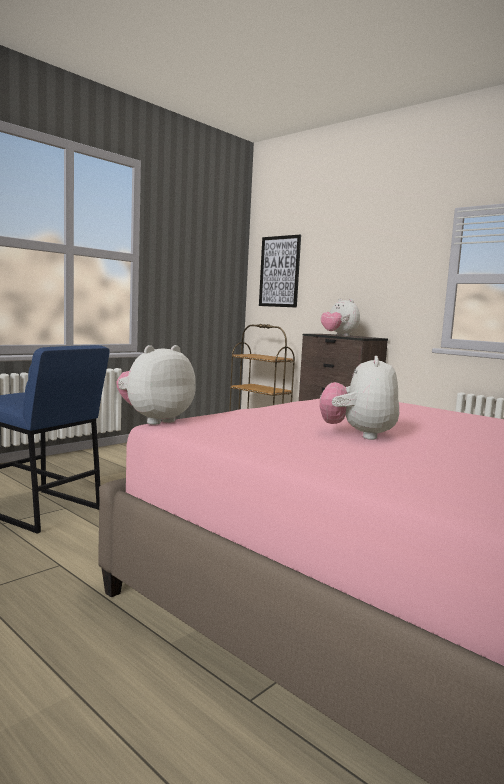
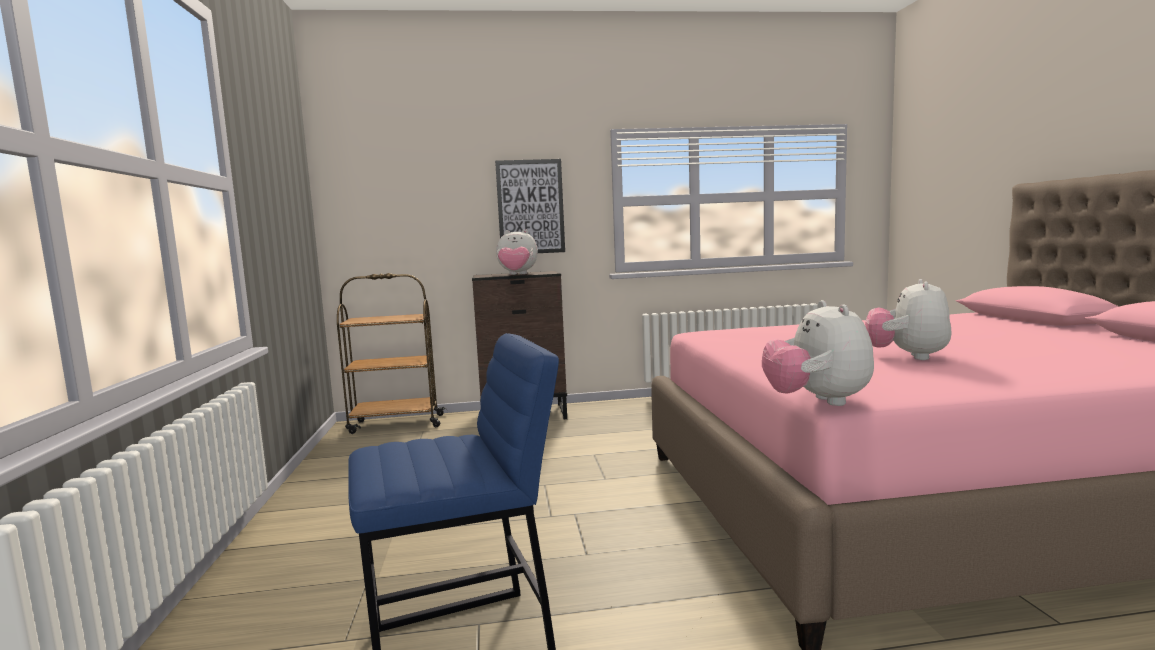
camera: 50 degrees left, 0 degrees up
picture [259,235,301,308] -> picture moved to [495,159,565,253]
plush toy [320,356,399,440] -> plush toy turned 60 degrees clockwise [865,279,952,360]

